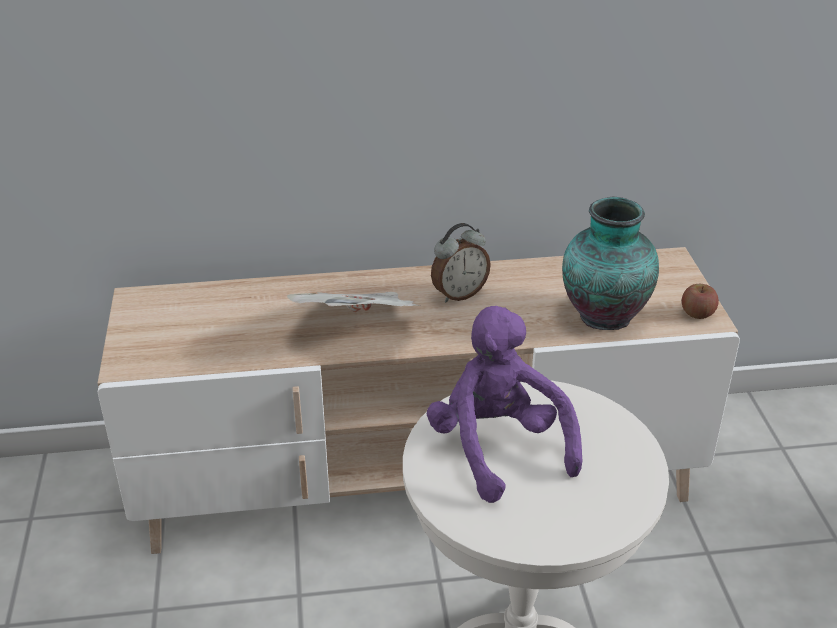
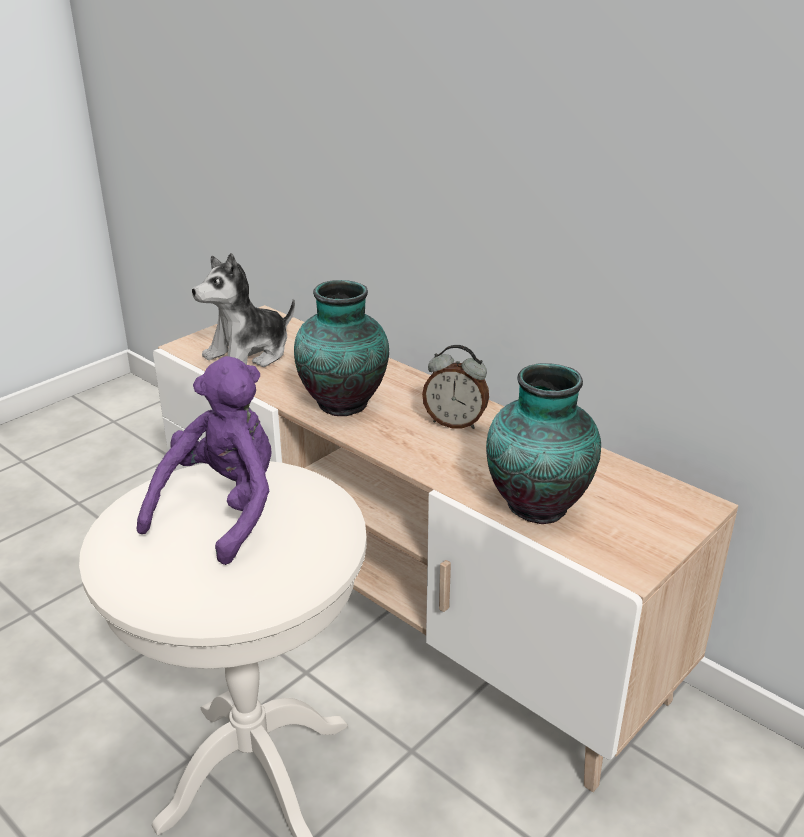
camera: 50 degrees right, 5 degrees down
newspaper [287,292,420,312] -> vase [294,280,389,416]
apple [682,284,719,319] -> none
none -> plush toy [192,253,295,367]

